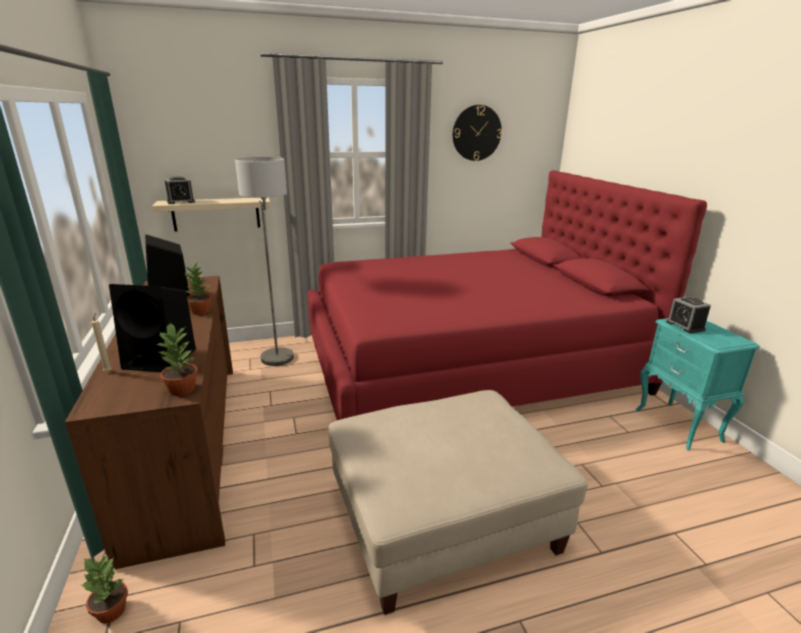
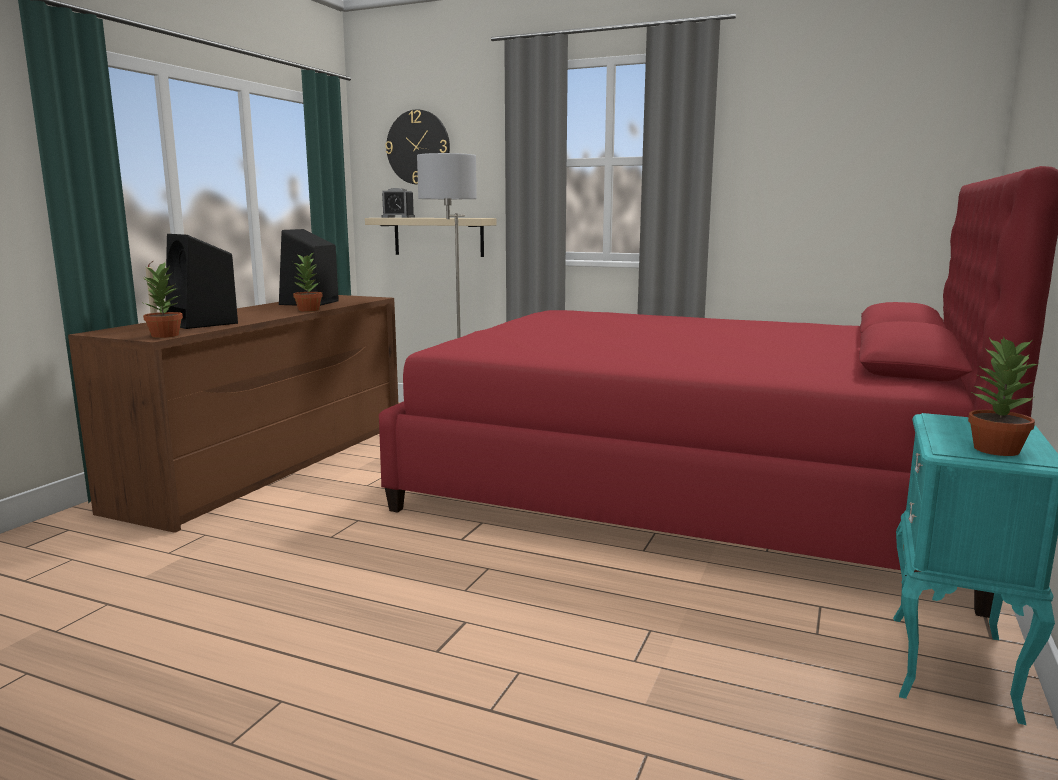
camera: 40 degrees right, 10 degrees down
potted plant [82,556,128,623] -> potted plant moved to [968,336,1040,456]
beige ottoman [328,390,588,615] -> none
wall clock [453,105,502,161] -> wall clock moved to [385,109,450,184]
alarm clock [667,297,711,333] -> none

